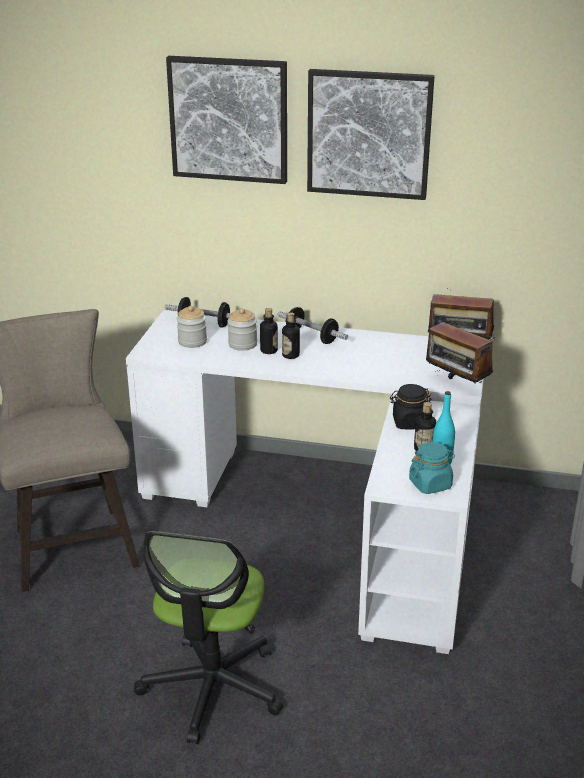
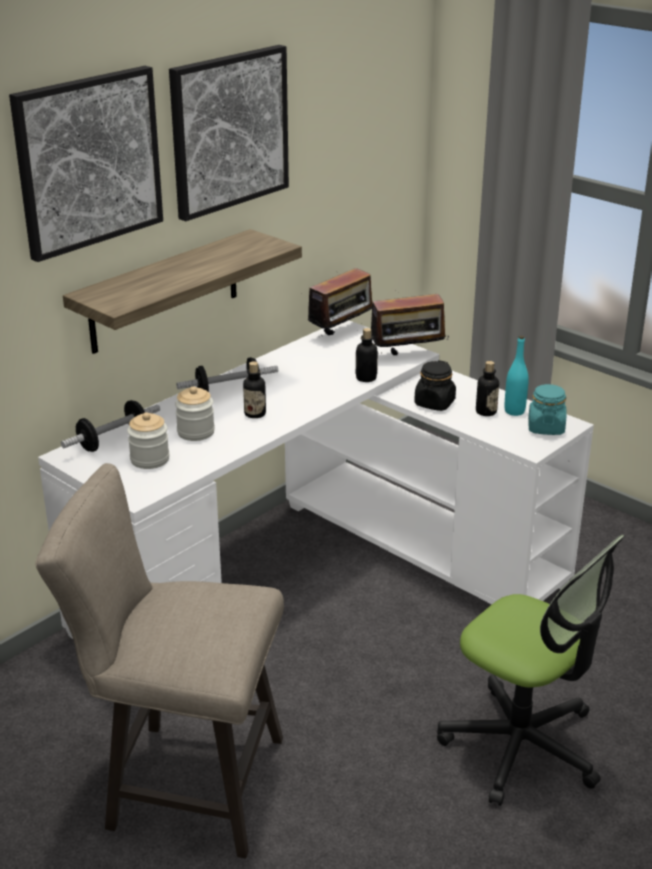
camera: 60 degrees left, 0 degrees up
bottle [260,308,278,354] -> bottle moved to [356,328,378,382]
none -> shelf [63,229,302,354]

